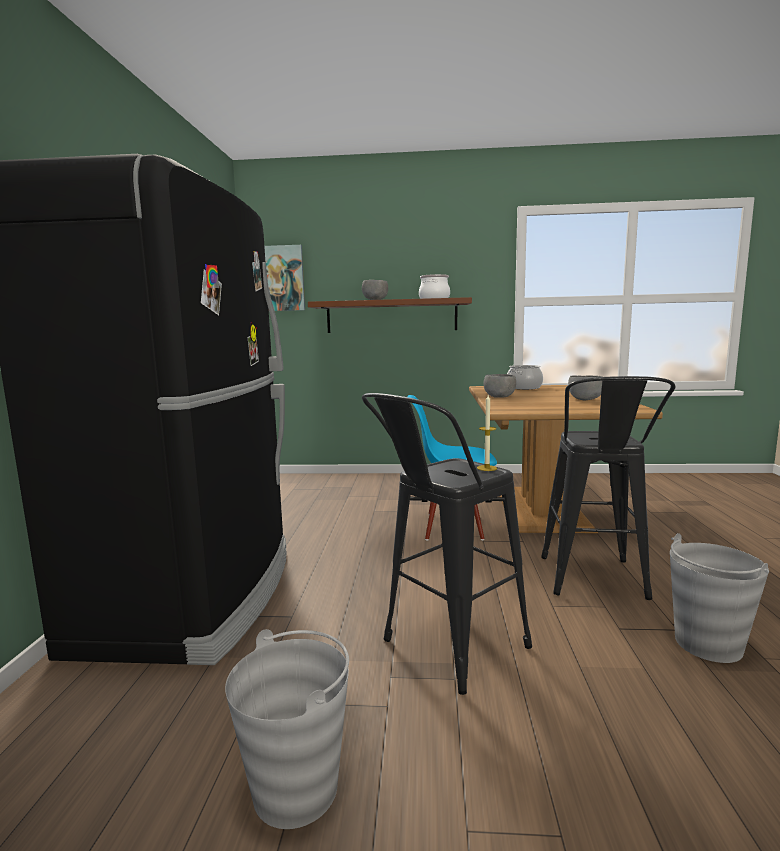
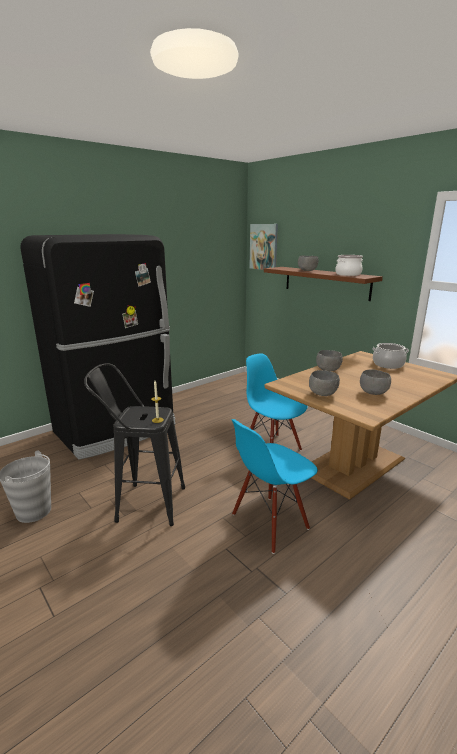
camera: 45 degrees right, 10 degrees up
black stool [541,376,675,600] -> blue chair [231,419,318,554]
grey bucket [670,533,769,663] -> none
none -> grey bowl [309,370,340,396]

